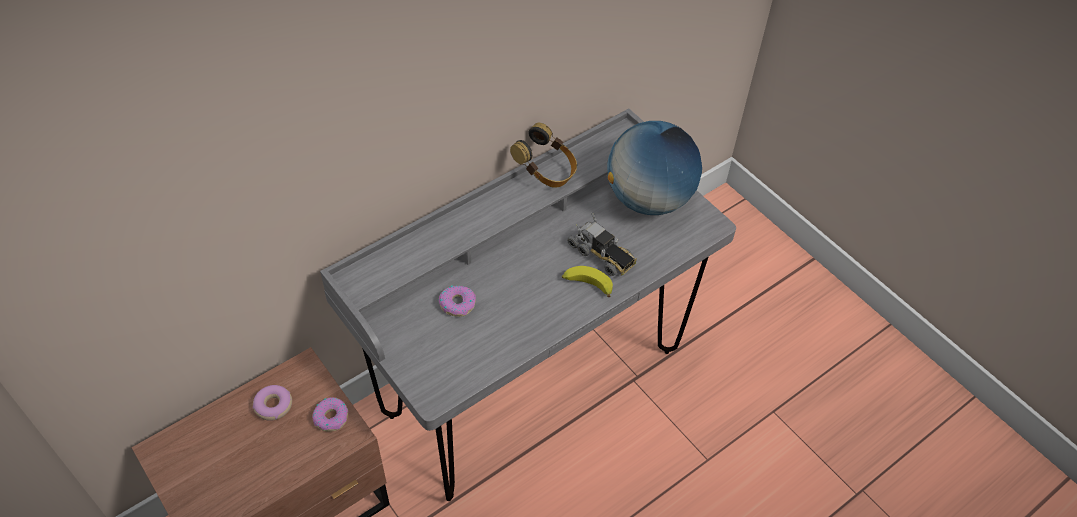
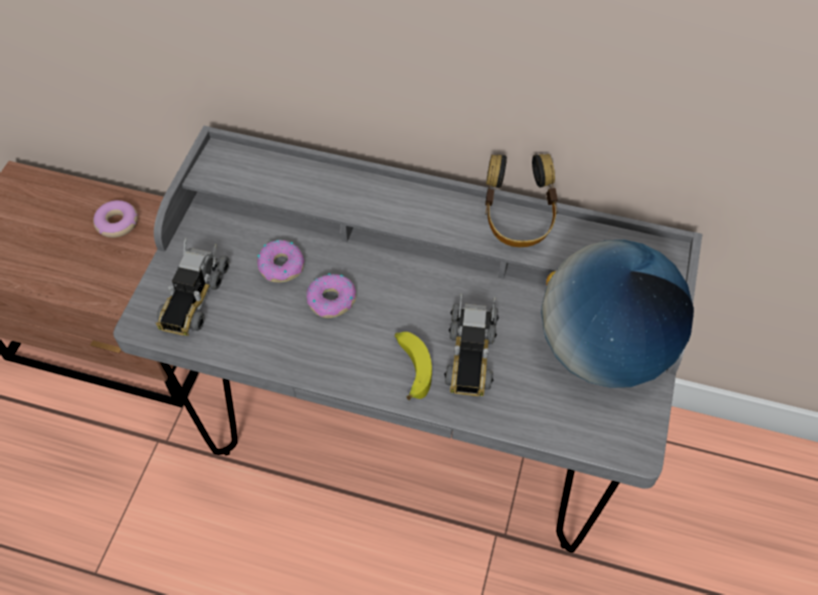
camera: 55 degrees right, 5 degrees up
donut [312,397,348,432] -> donut moved to [306,273,356,318]
none -> toy truck [156,238,229,336]

